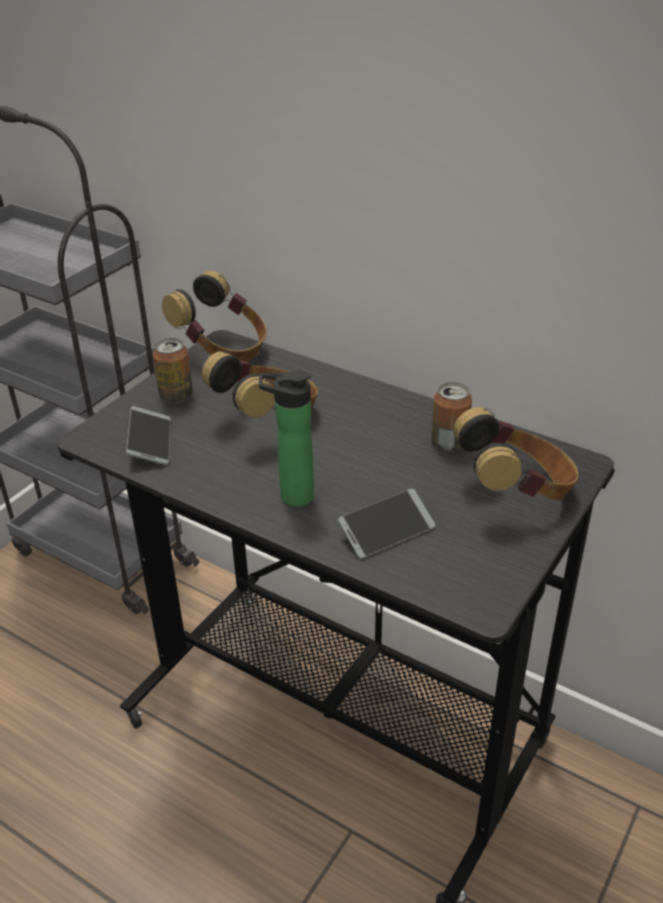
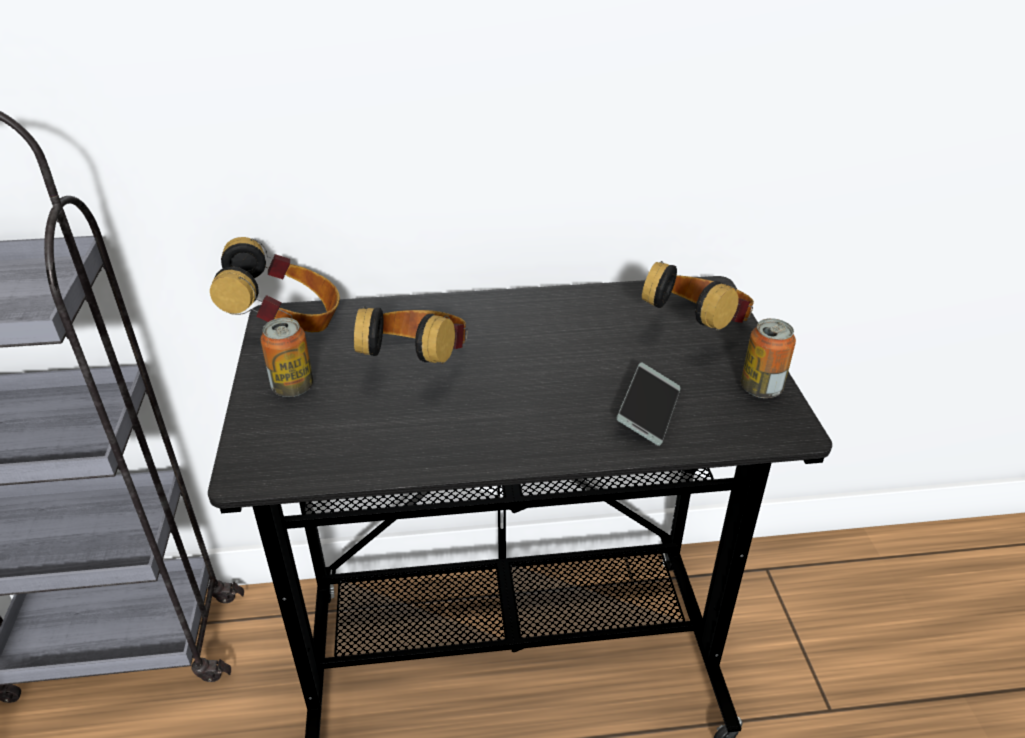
camera: 40 degrees left, 0 degrees up
phone [126,406,171,465] -> none
bottle [259,370,314,507] -> none
can [431,382,472,452] -> can moved to [741,318,796,398]

